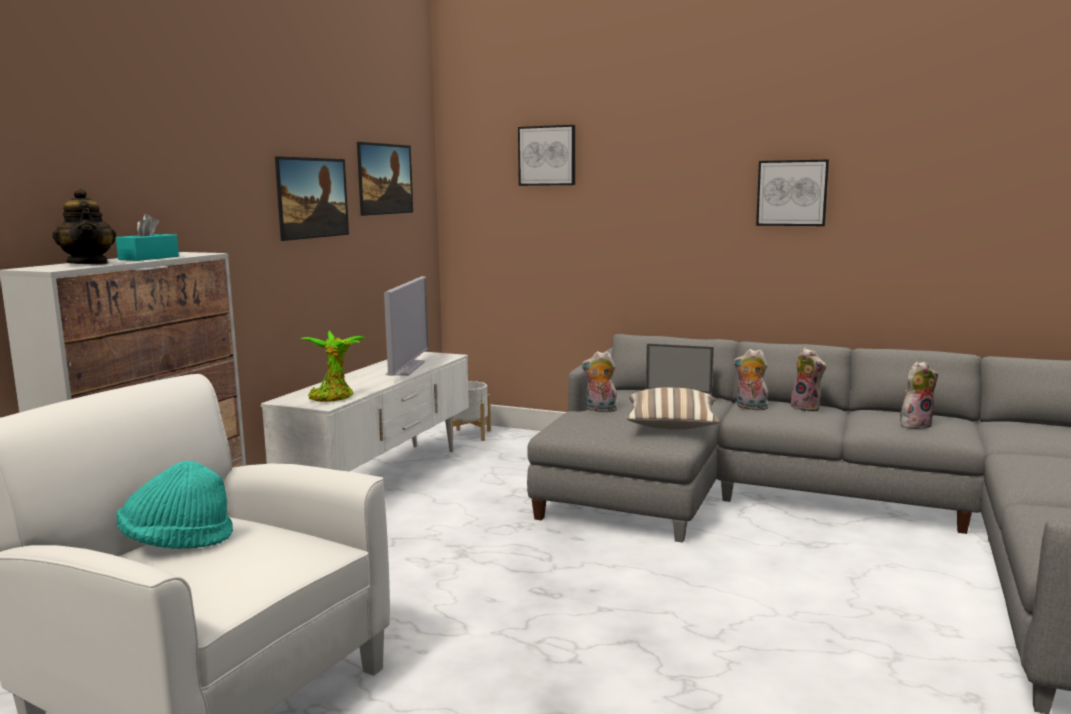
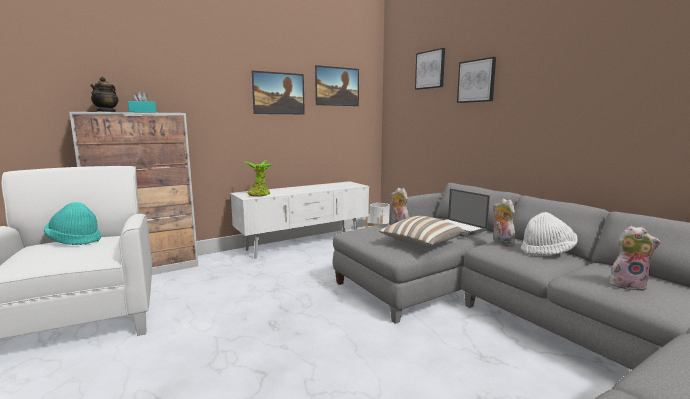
camera: 35 degrees right, 0 degrees up
television [384,276,429,376] -> none
picture [756,159,829,226] -> picture moved to [457,57,496,103]
plush toy [789,348,826,411] -> white hat [521,212,578,256]

